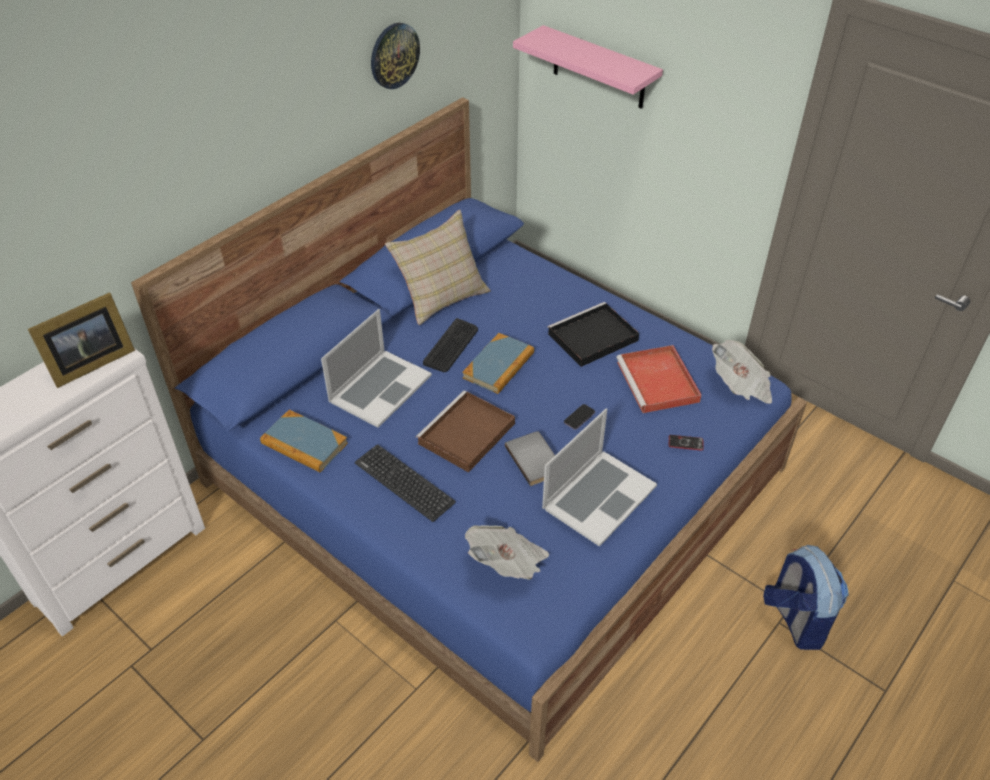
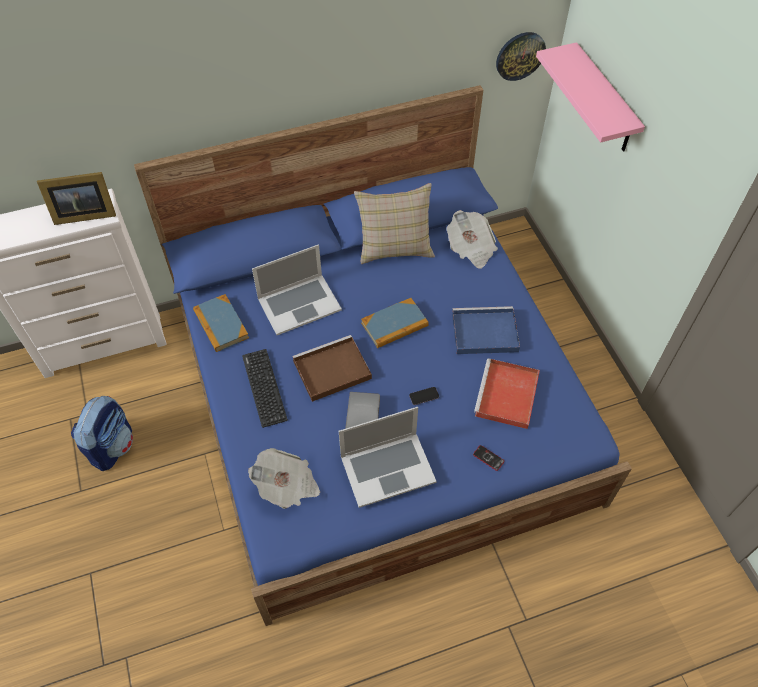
camera: 30 degrees right, 10 degrees up
wall clock [371,23,420,89] -> wall clock moved to [496,32,546,81]
keyboard [423,318,478,372] -> none
black tray [547,302,639,367] -> blue tray [452,306,520,354]
newspaper [712,340,772,404] -> newspaper moved to [446,210,498,269]
backpack [763,545,849,650] -> backpack moved to [71,396,133,471]

